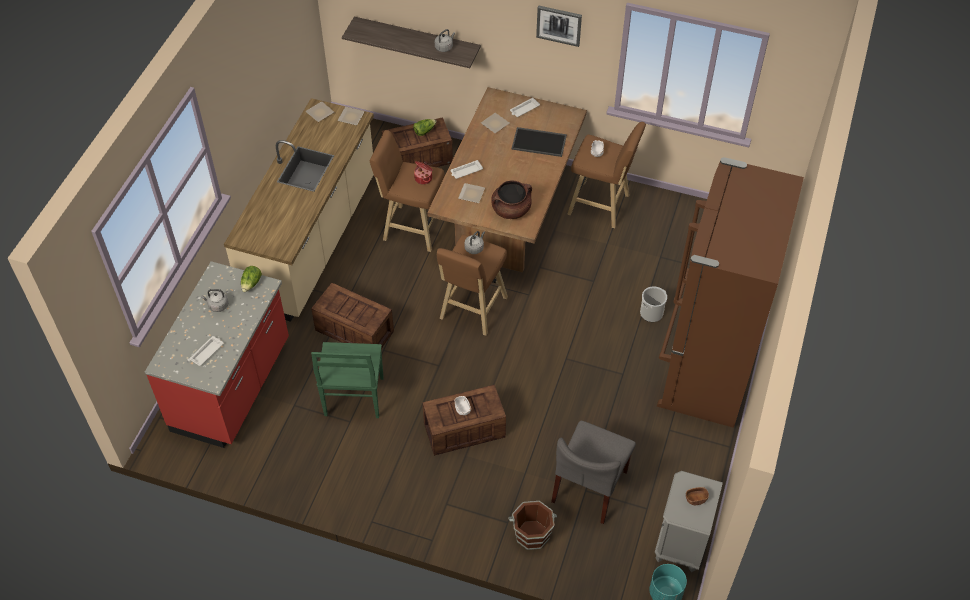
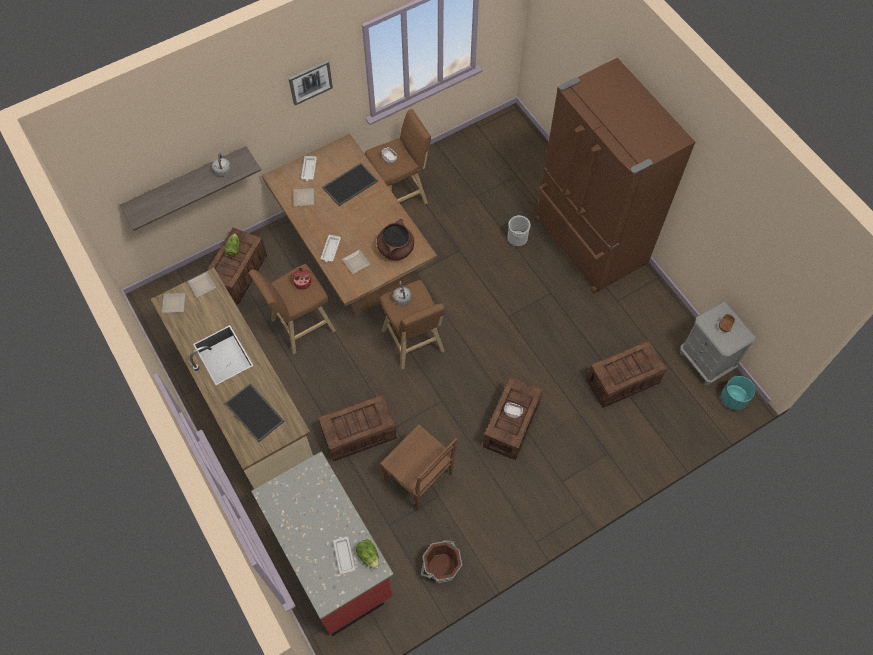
camera: 50 degrees left, 10 degrees up
grey kettle [201,289,229,312] -> none
lettuce [241,266,262,292] -> lettuce moved to [356,539,379,569]
green chair [311,342,384,418] -> brown chair [380,425,457,510]
brown bucket [508,501,557,550] -> brown bucket moved to [421,540,462,583]
grey chair [551,421,636,524] -> crate [586,340,667,408]
none -> tray [225,383,285,442]

